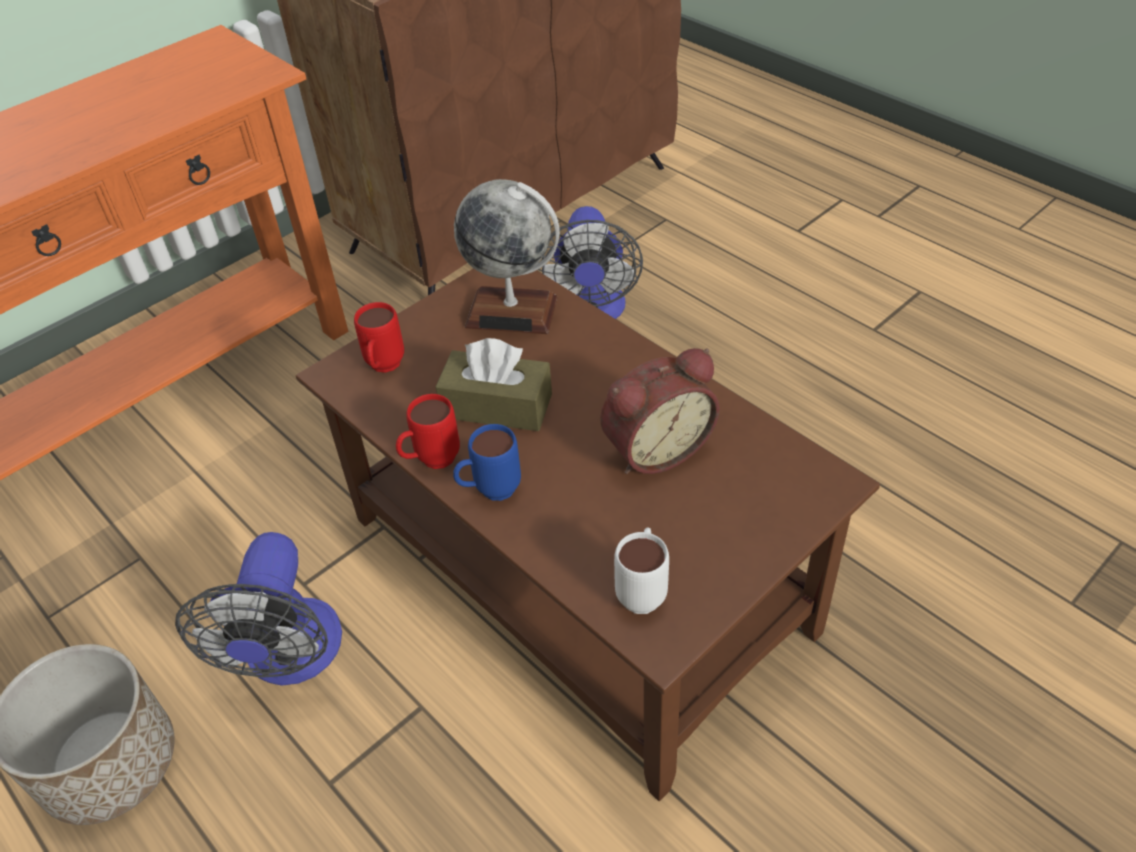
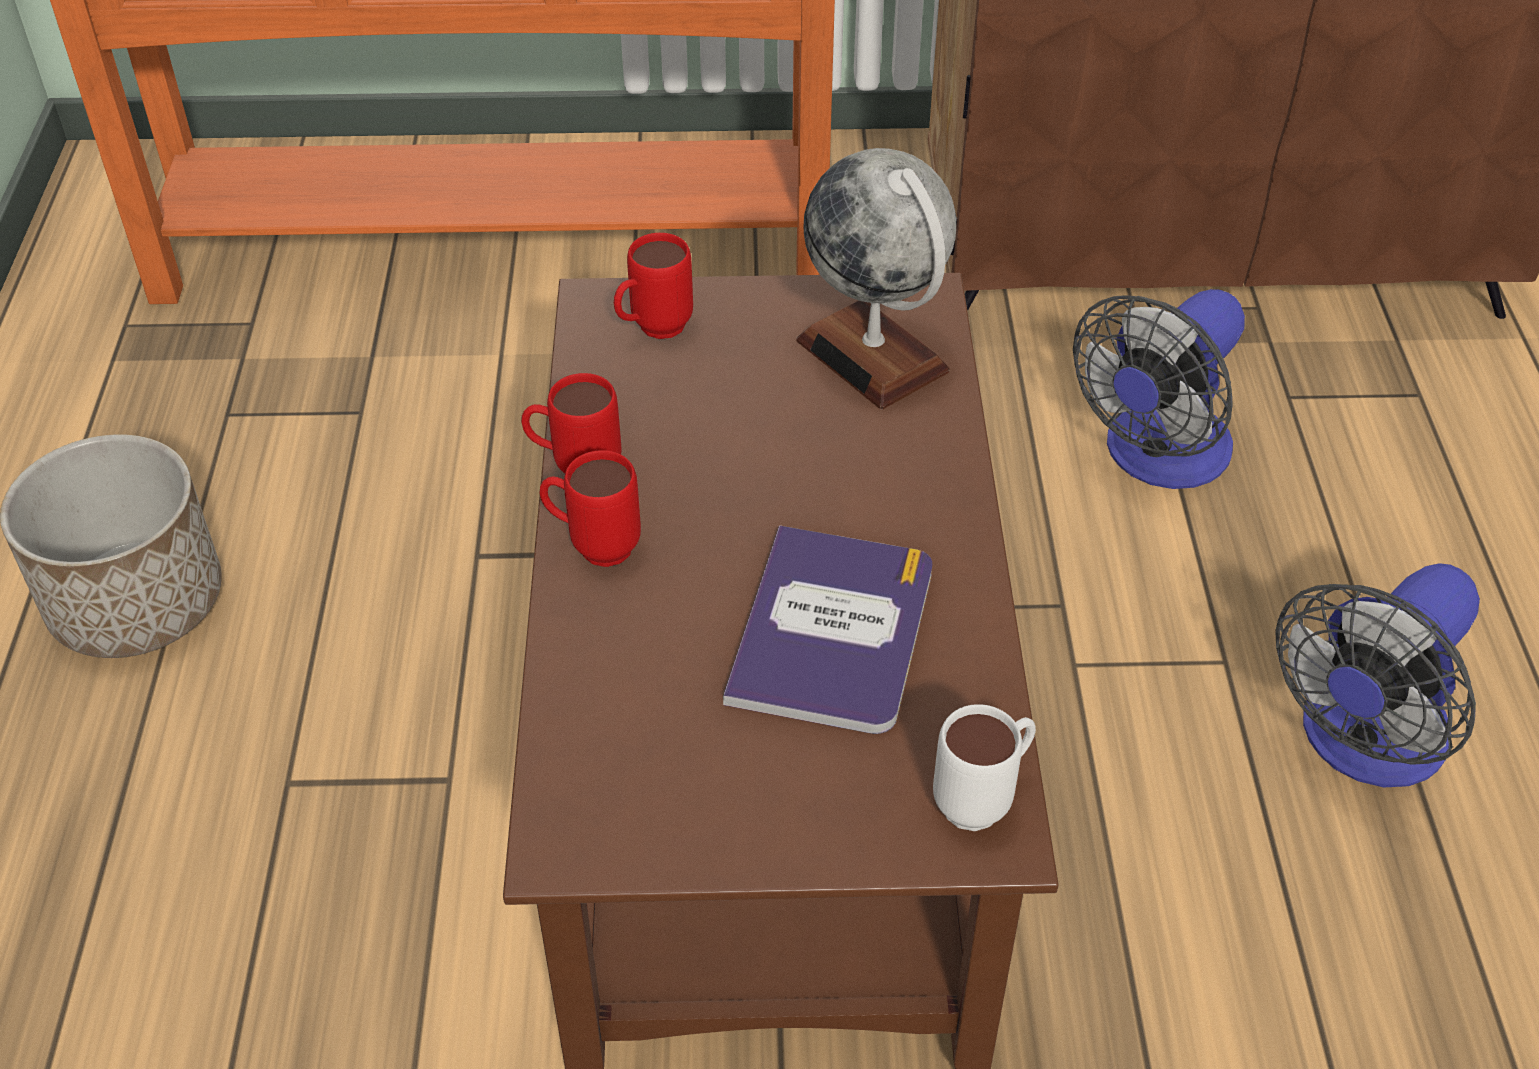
camera: 40 degrees right, 0 degrees up
fan [175,532,342,686] -> fan moved to [1275,563,1480,787]
brown tissue box [435,338,552,431] -> none
blue mug [453,424,521,501] -> red mug [540,450,641,567]
alarm clock [600,348,720,474] -> book [723,525,932,734]
white mug [614,527,669,614] -> white mug moved to [933,704,1036,831]

